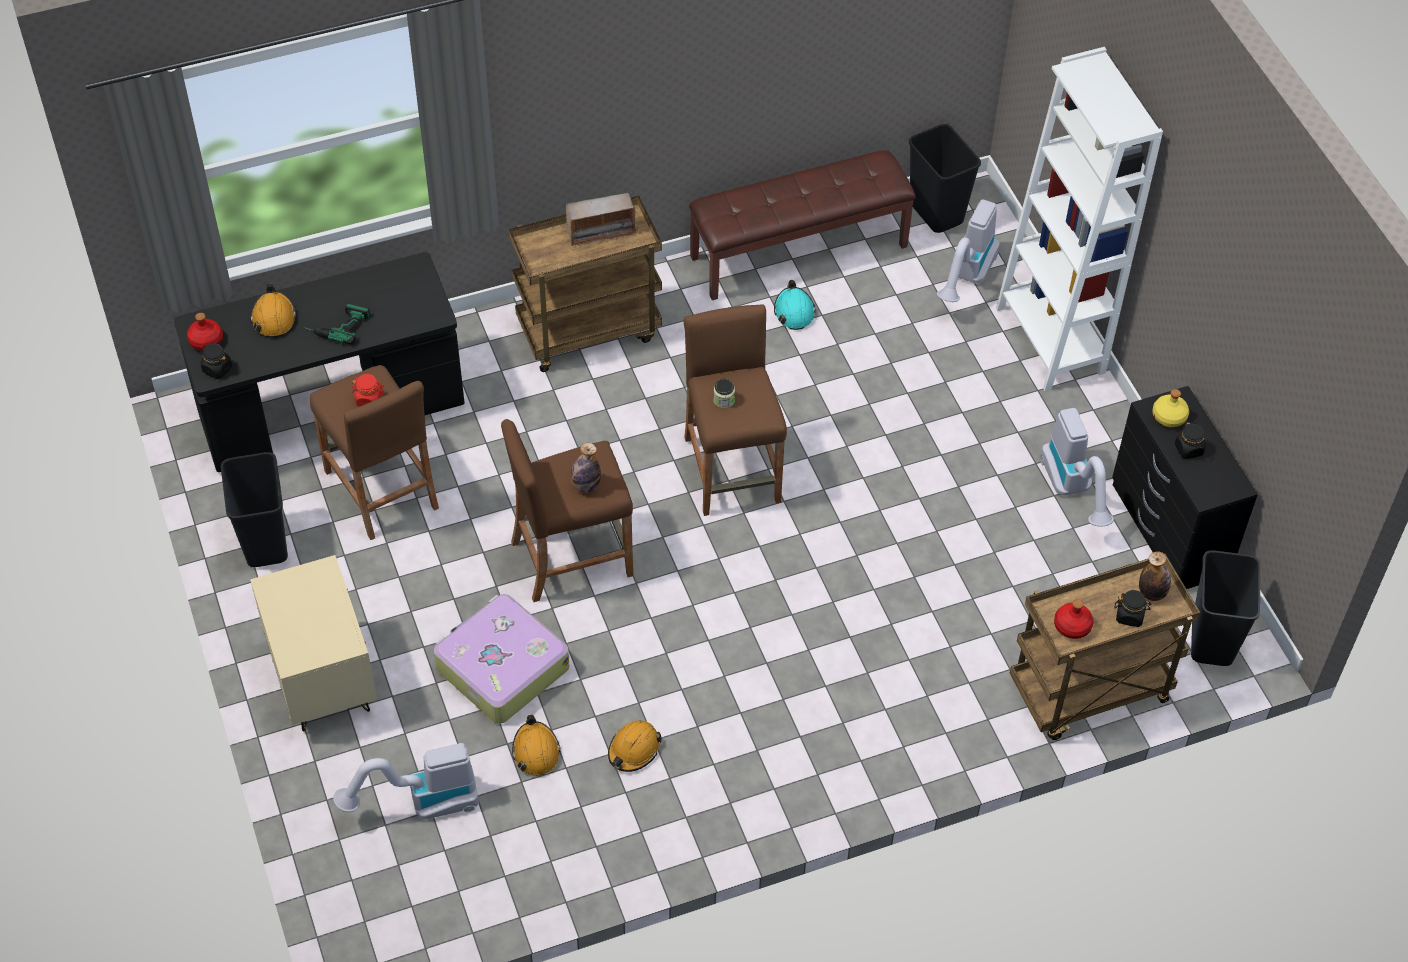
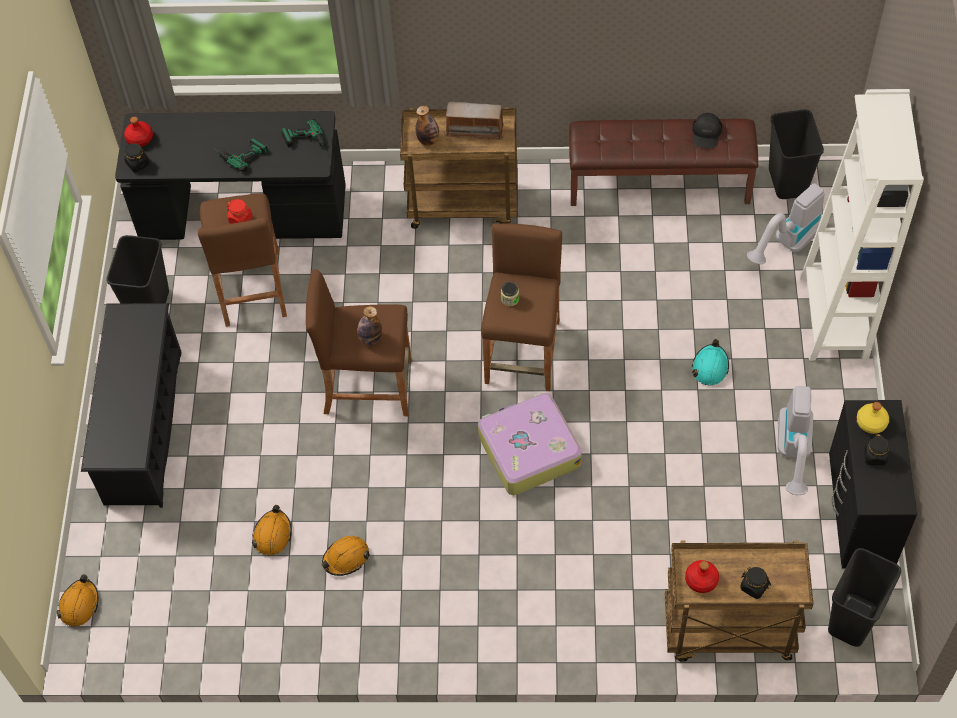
camera: 25 degrees right, 5 degrees up
beige nightstand [250,555,377,732] -> black shoe rack [81,303,182,508]
orange hard hat [251,283,296,338] -> orange hard hat moved to [57,574,99,627]
vacuum cleaner [333,743,479,819] -> none
suitcase [434,594,569,724] -> suitcase moved to [478,392,582,495]
turquoise hard hat [774,280,816,330] -> turquoise hard hat moved to [692,339,729,385]
bottle [1139,551,1171,601] -> bottle moved to [416,106,439,146]
none -> power drill [281,119,327,153]
none -> black cap [692,113,722,148]

